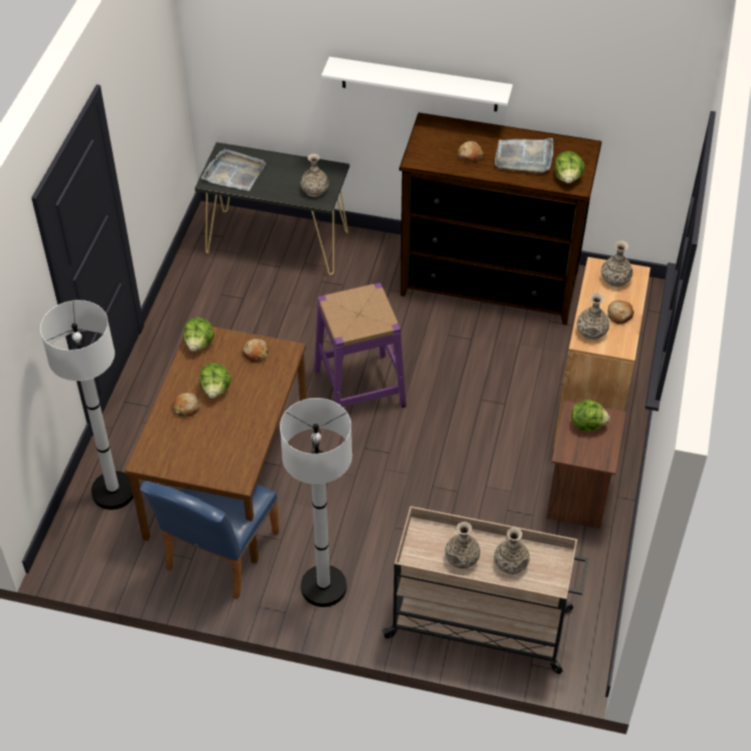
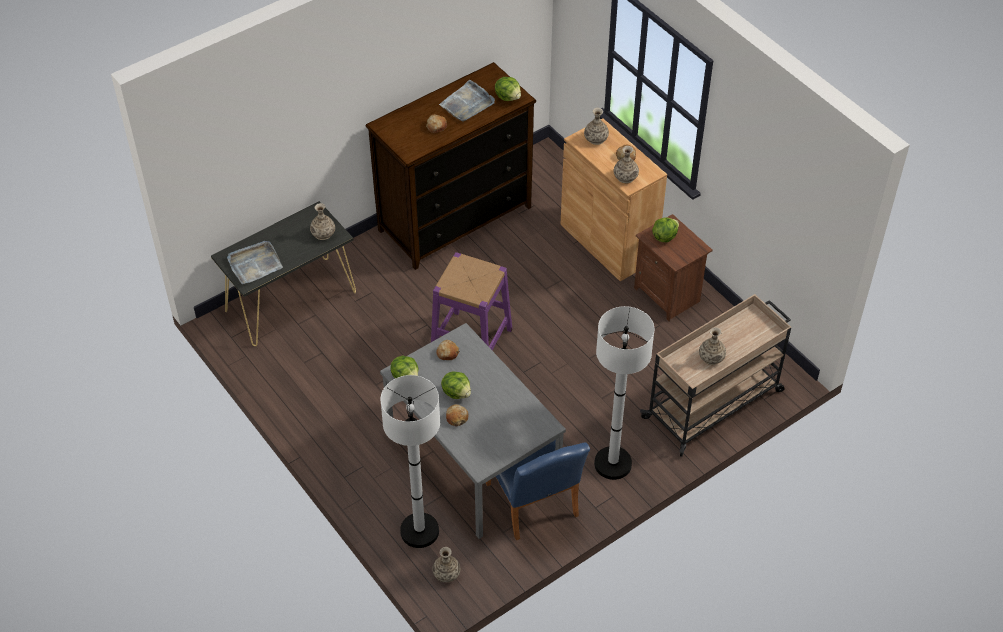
camera: 50 degrees left, 0 degrees up
brown dining table [125,327,307,564] -> grey dining table [380,323,566,539]
white shelf [322,57,513,111] -> none
vase [494,528,530,574] -> vase moved to [433,547,460,582]

